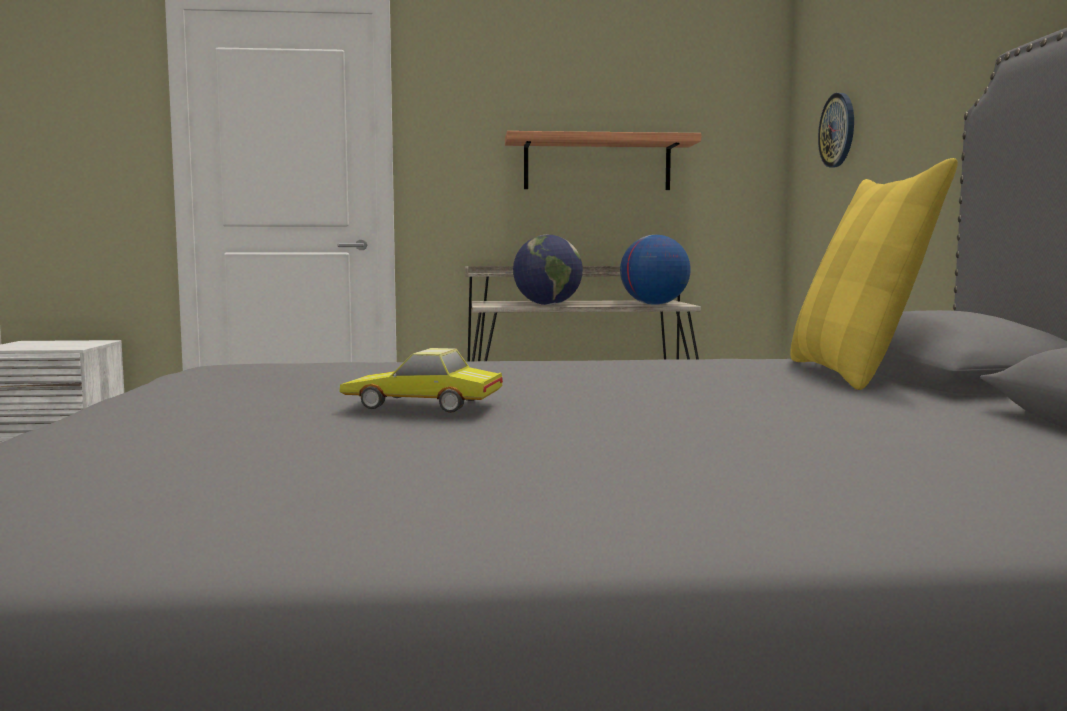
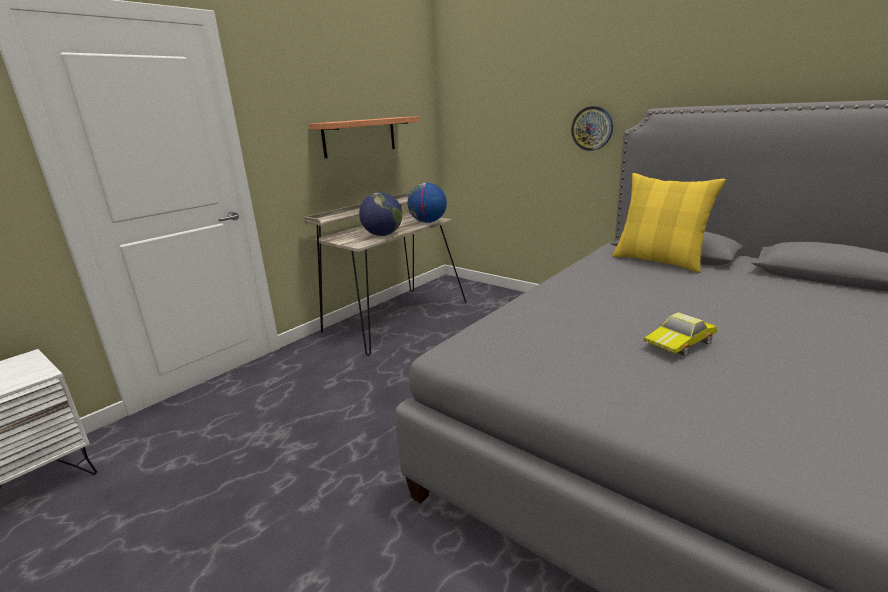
camera: 45 degrees left, 15 degrees up
wall clock [818,93,854,167] -> wall clock moved to [571,106,613,151]

